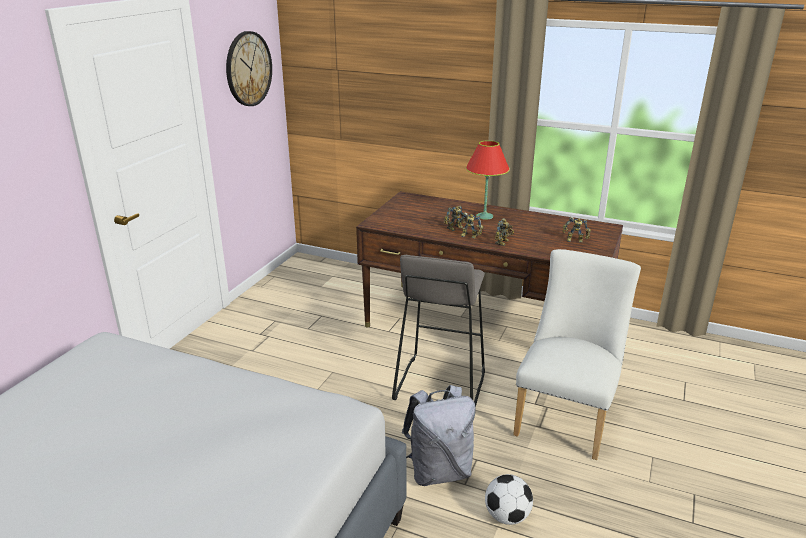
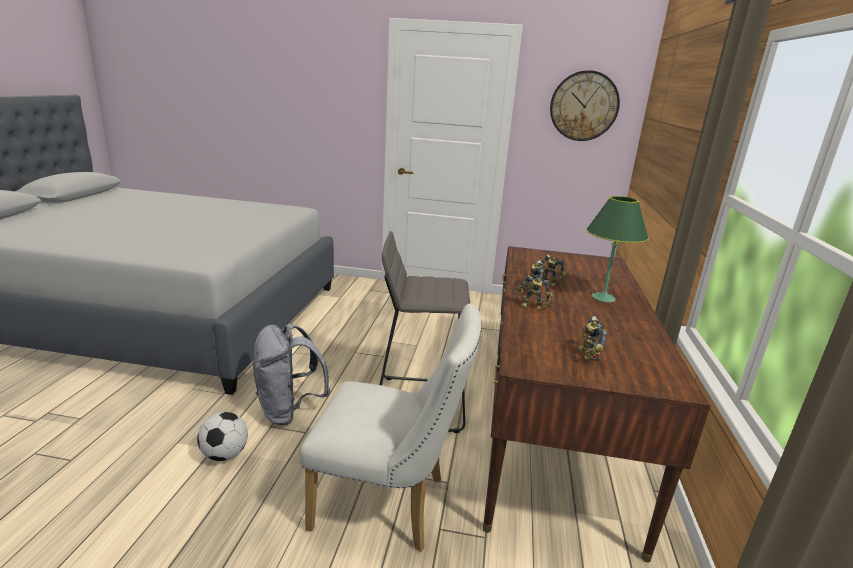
camera: 75 degrees right, 5 degrees down
red table lamp [466,140,510,220] -> green table lamp [586,196,649,302]

